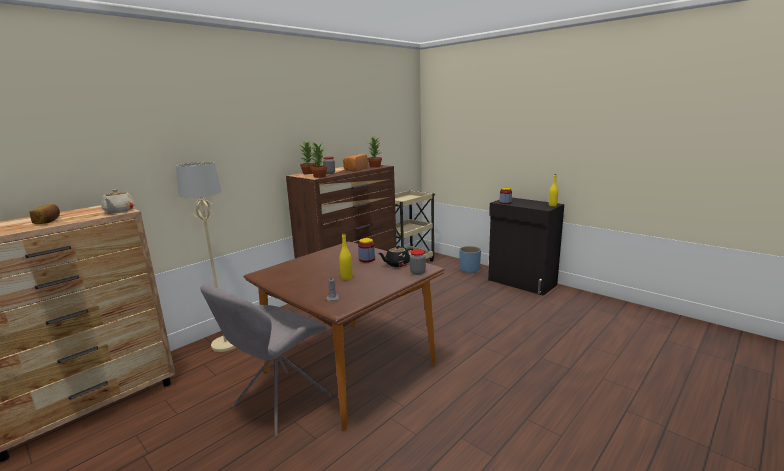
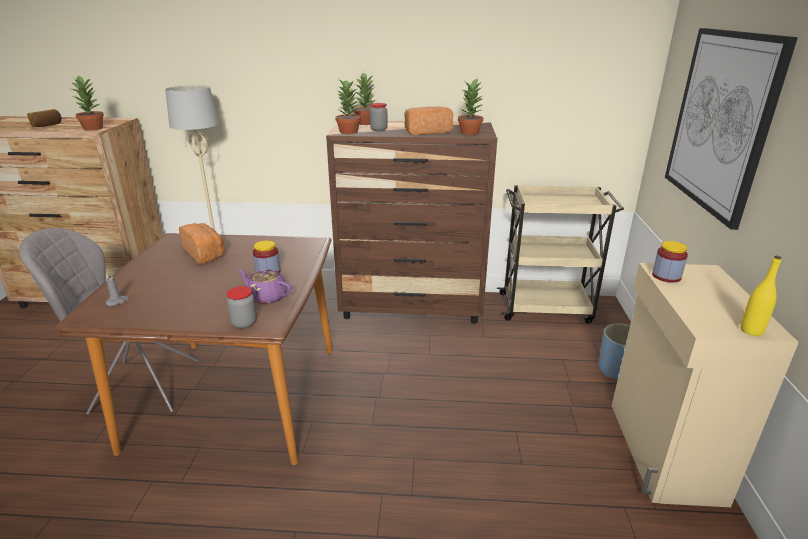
camera: 50 degrees right, 10 degrees up
beige teapot [101,189,135,213] -> potted plant [72,76,104,131]
yellow bottle [339,233,353,280] -> none
black teapot [378,245,414,267] -> purple teapot [238,269,292,304]
black cabinet [488,198,564,295] -> beige cabinet [612,263,799,507]
none -> bread [179,223,224,264]
none -> picture [665,28,798,230]

